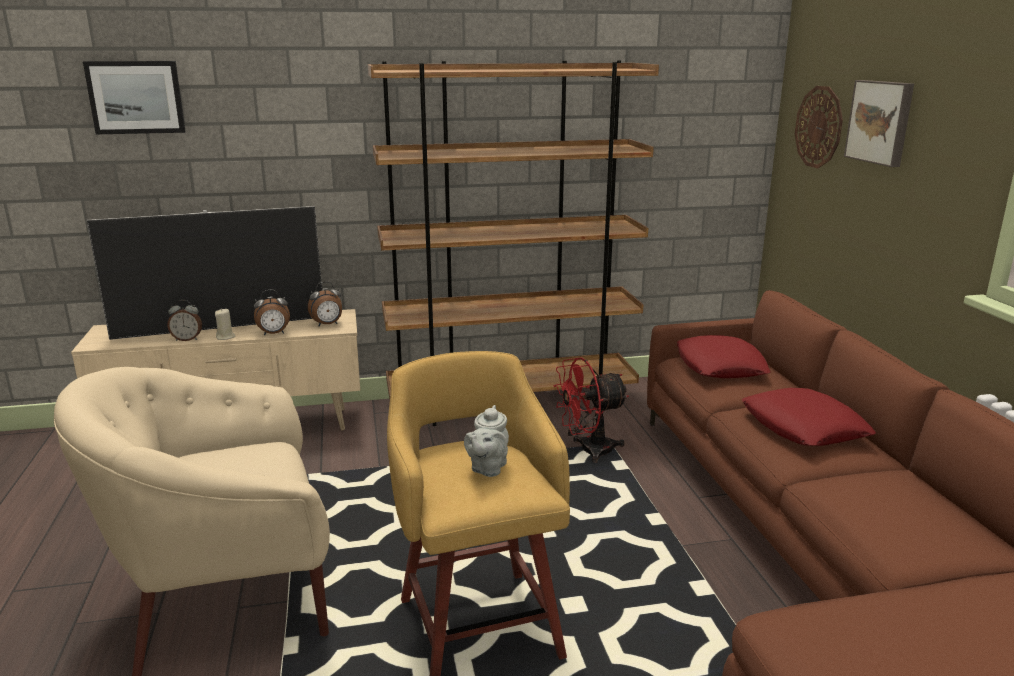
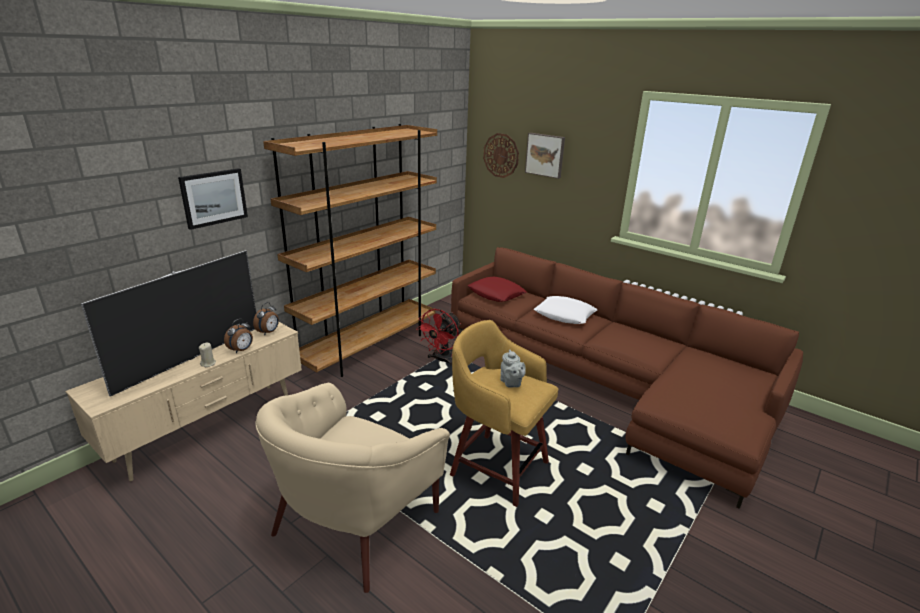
camera: 40 degrees left, 5 degrees up
picture [83,61,186,134] -> picture moved to [178,168,248,230]
alarm clock [167,300,202,341] -> none
red pillow [742,388,876,446] -> white pillow [534,296,597,324]

